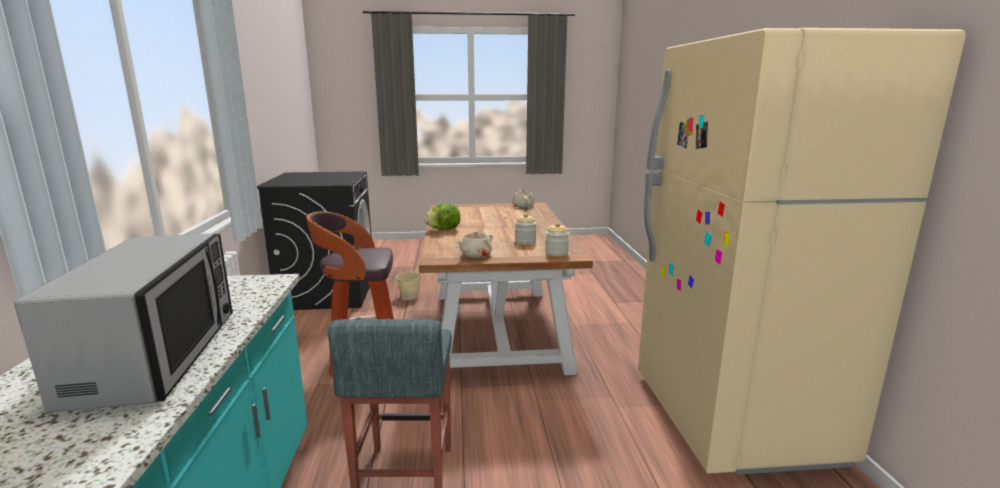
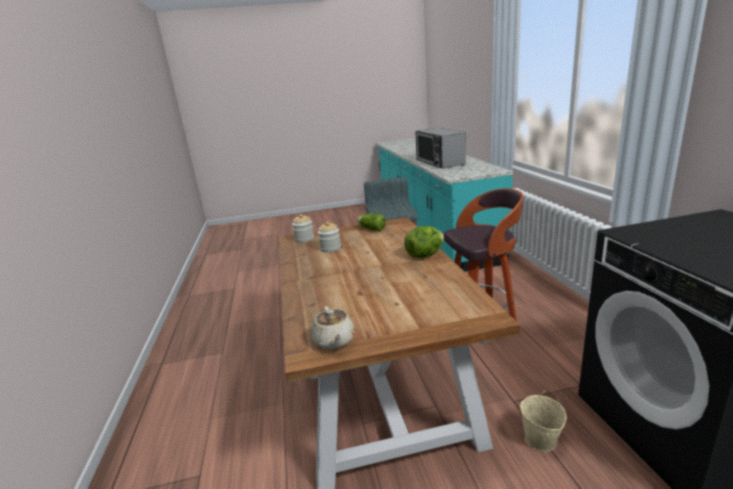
camera: 175 degrees right, 5 degrees up
beige teapot [457,231,493,258] -> lettuce [357,213,386,231]
beige fridge [638,28,966,475] -> none

